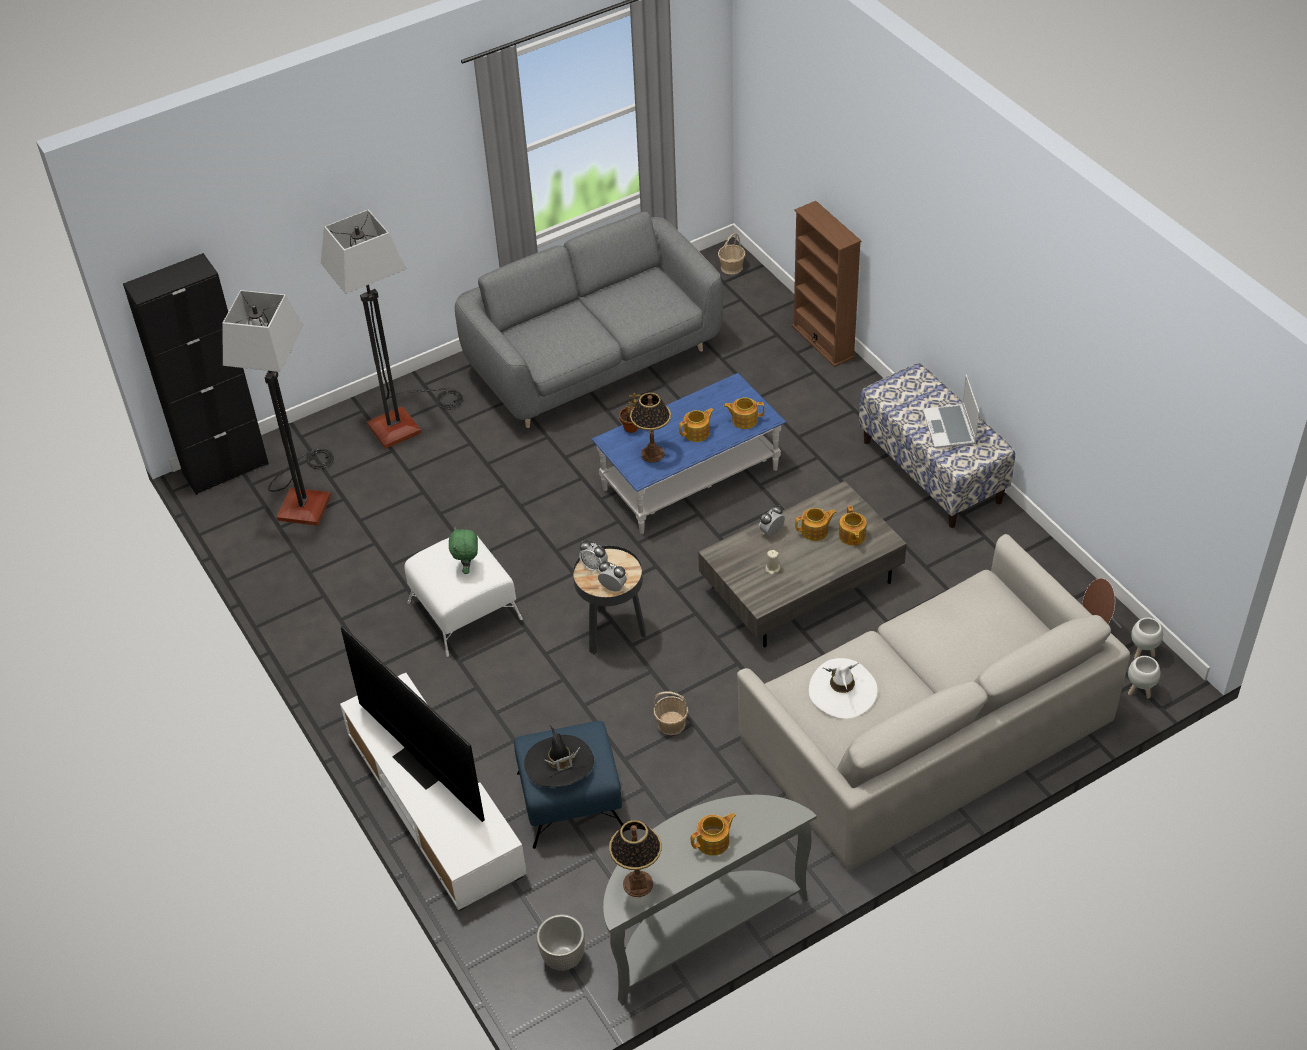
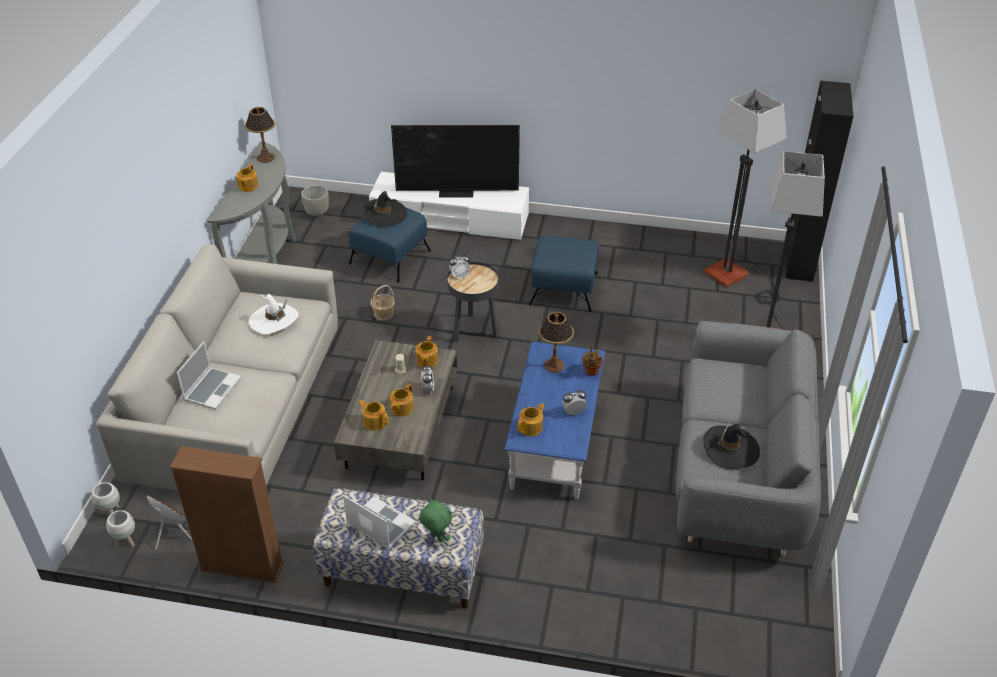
camera: 130 degrees right, 5 degrees down
white ottoman [404,536,523,657] -> blue ottoman [529,235,599,312]
green plush toy [449,527,478,574] -> green plush toy moved to [419,498,452,542]
alarm clock [579,540,608,572] -> alarm clock moved to [562,390,587,415]
teapot [679,408,714,442] -> teapot moved to [416,336,438,367]
basket [718,233,745,275] -> none
brown bookcase [792,201,861,367] -> brown bookcase moved to [170,446,284,583]
none -> laptop [177,341,241,410]
none -> black hat [703,421,760,469]

